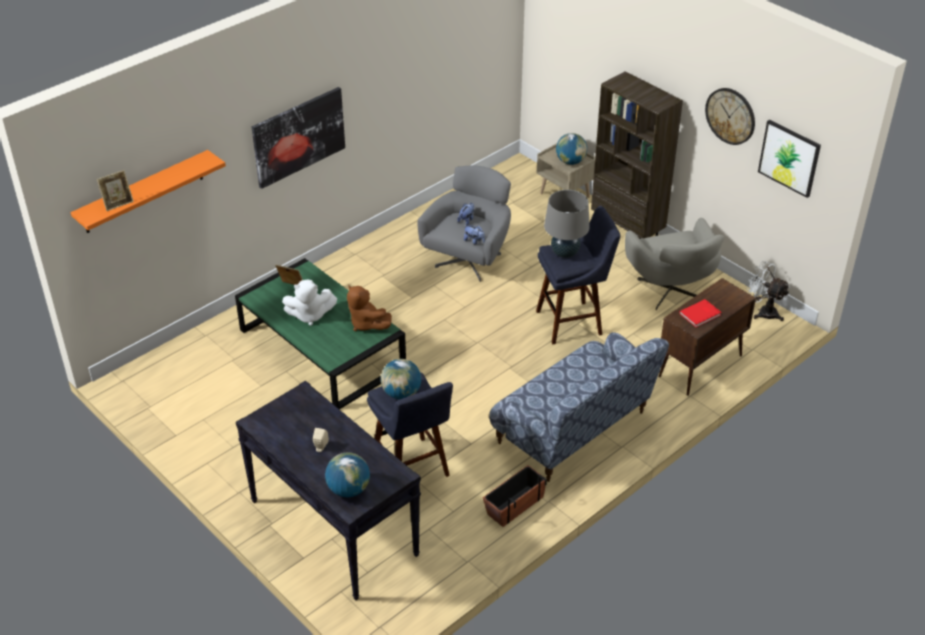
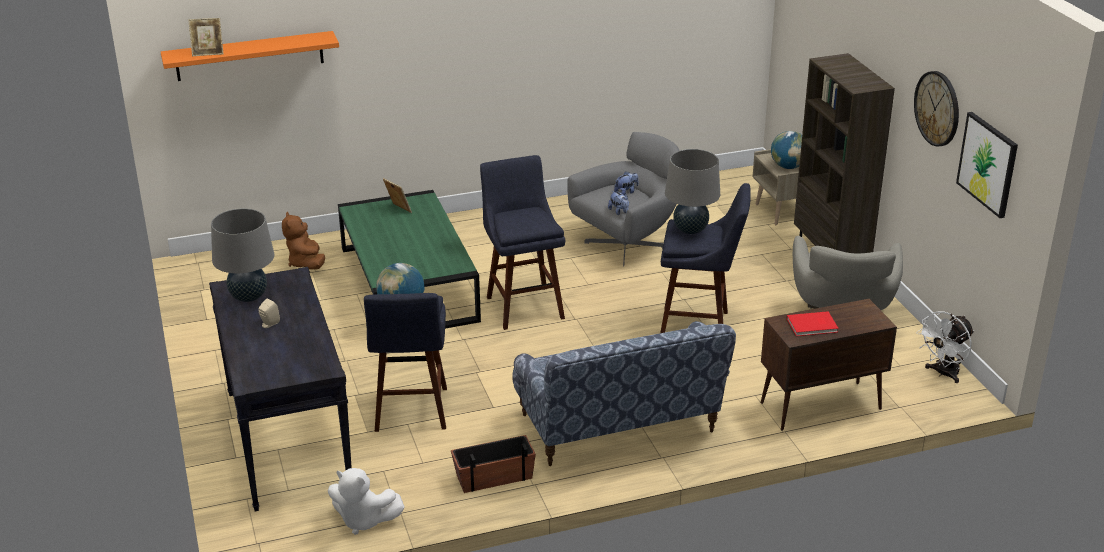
camera: 25 degrees right, 10 degrees down
picture [252,87,345,189] -> none
white plush toy [282,280,337,326] -> white plush toy moved to [328,468,405,535]
globe [325,452,370,497] -> none
brown plush toy [347,285,392,331] -> brown plush toy moved to [282,212,325,270]
white fan [746,261,790,321] -> white fan turned 105 degrees counterclockwise [916,312,974,383]
none -> grey table lamp [211,208,274,302]
none -> blue stool [480,155,565,330]

